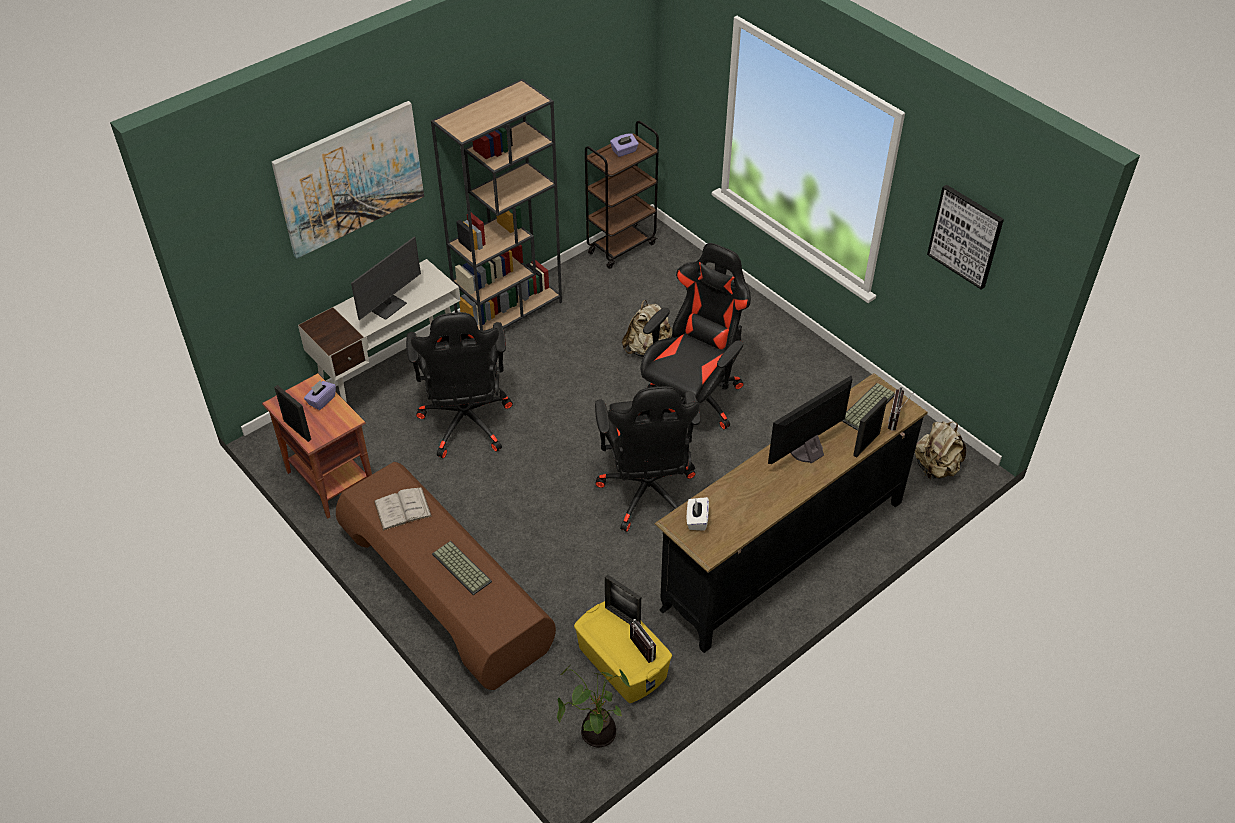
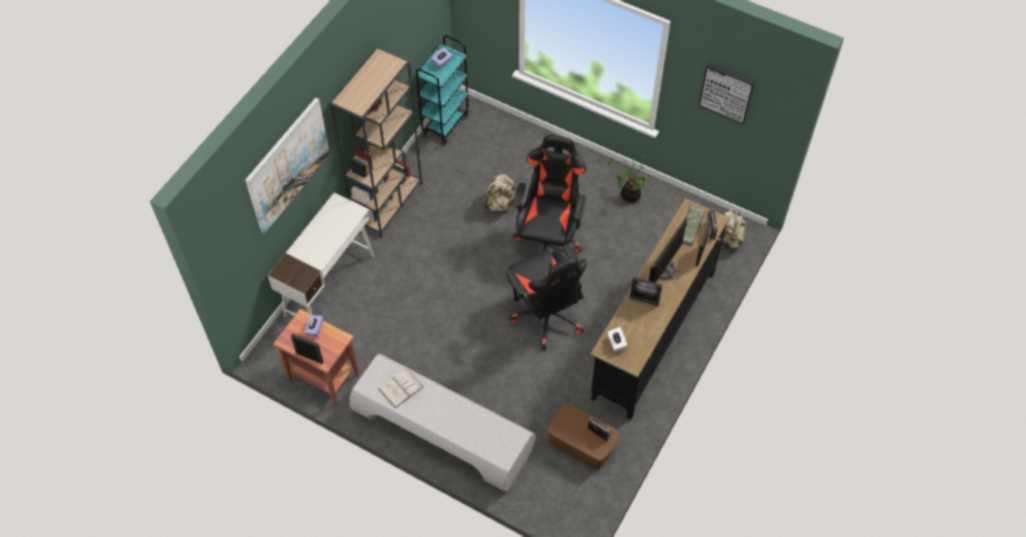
camera: 20 degrees left, 10 degrees up
brown bench [336,462,556,690] -> grey bench [349,354,535,491]
monitor [351,237,421,320] -> none
black office chair [406,312,513,458] -> none
keyboard [432,541,492,595] -> none
potted plant [557,663,631,747] -> potted plant moved to [607,156,648,203]
yellow storage box [574,601,672,703] -> brown storage box [548,403,619,469]
brown cart [585,121,659,269] -> turquoise cart [416,35,469,145]
picture frame [605,574,641,624] -> picture frame moved to [630,277,662,306]

